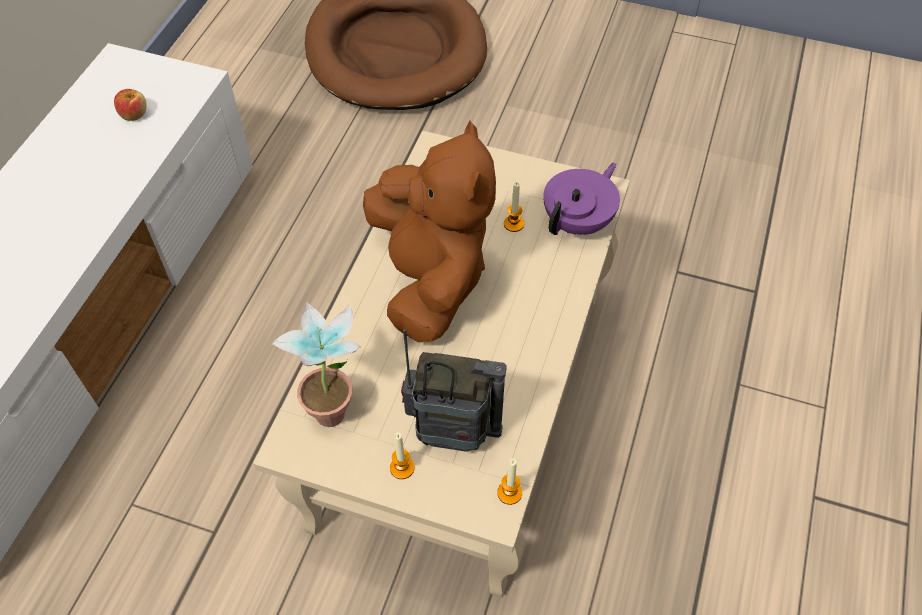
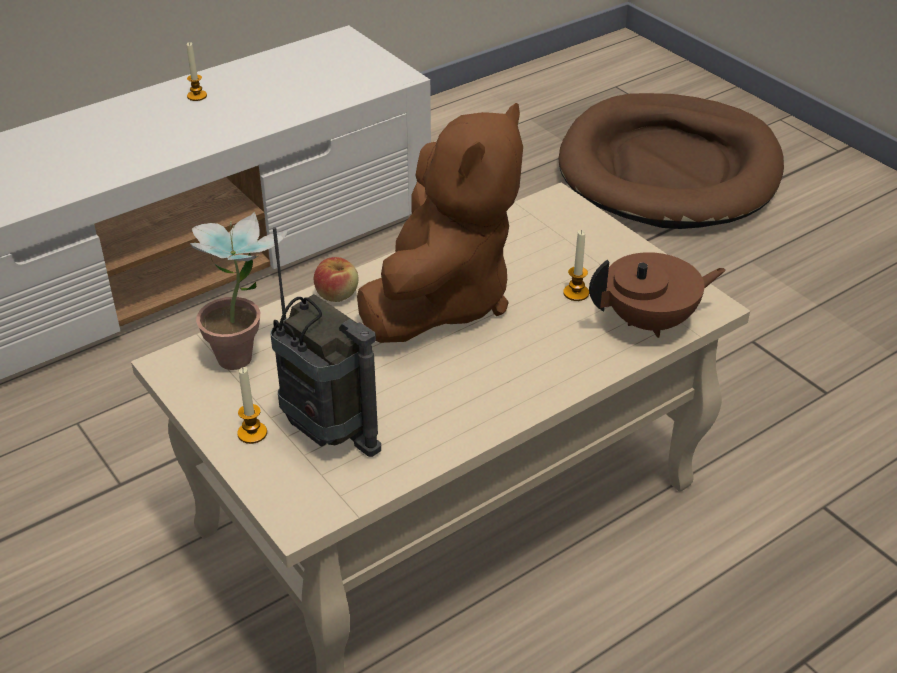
camera: 35 degrees right, 15 degrees down
apple [114,89,147,121] -> apple moved to [314,257,358,302]
candle [497,458,522,505] -> candle moved to [187,42,207,101]
purple teapot [543,163,620,235] -> brown teapot [589,252,726,338]

